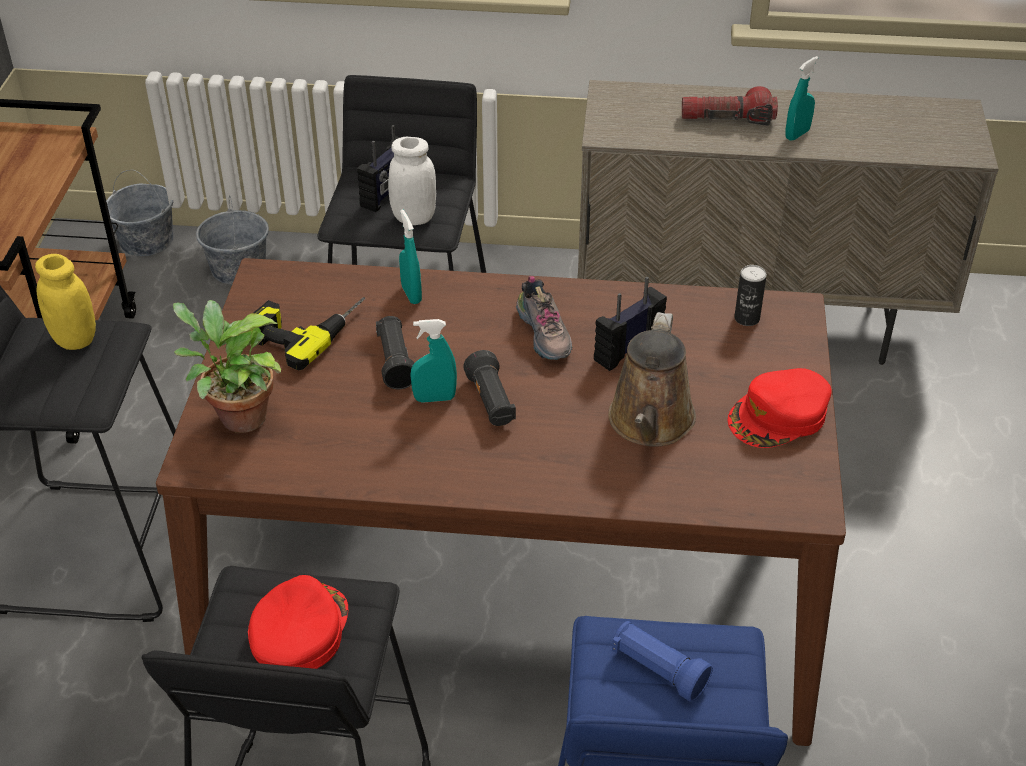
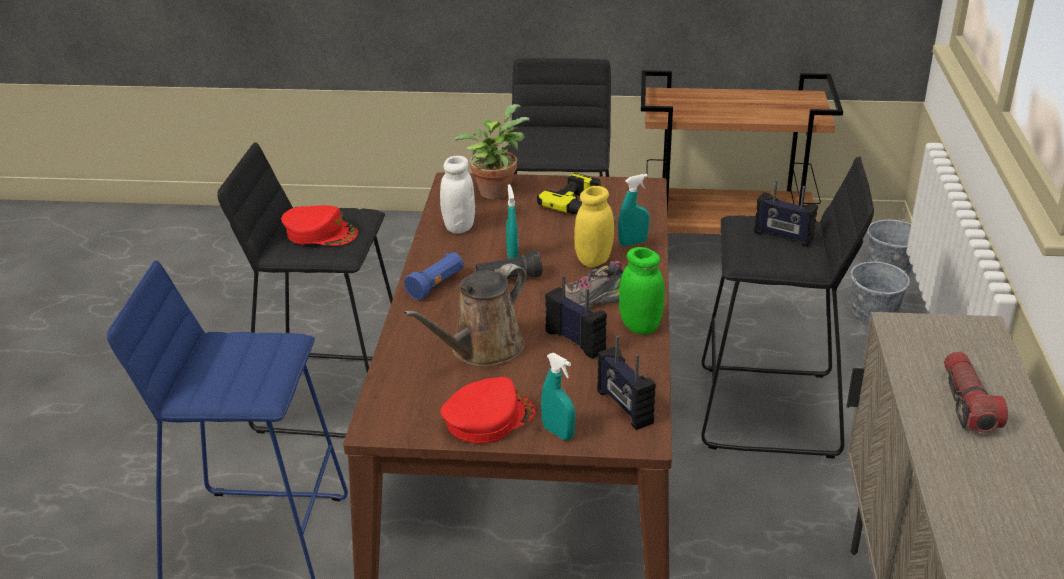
camera: 90 degrees right, 10 degrees down
yellow jar [35,254,96,350] -> yellow jar moved to [574,186,614,267]
black flashlight [376,316,414,389] -> none
white jar [388,137,436,225] -> white jar moved to [440,156,475,234]
brown watering can [608,312,696,447] -> brown watering can turned 60 degrees counterclockwise [403,264,527,367]
blue flashlight [612,621,713,702] -> blue flashlight moved to [404,252,464,300]
red cap [728,368,832,448] -> red cap turned 90 degrees clockwise [440,377,535,443]
can [734,265,767,326] -> radio [597,336,656,430]
turquoise spray bottle [785,56,819,141] -> turquoise spray bottle moved to [541,353,575,440]
none -> green jar [619,247,665,334]

